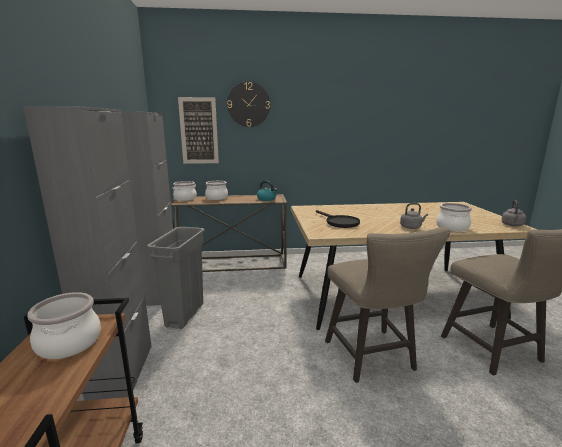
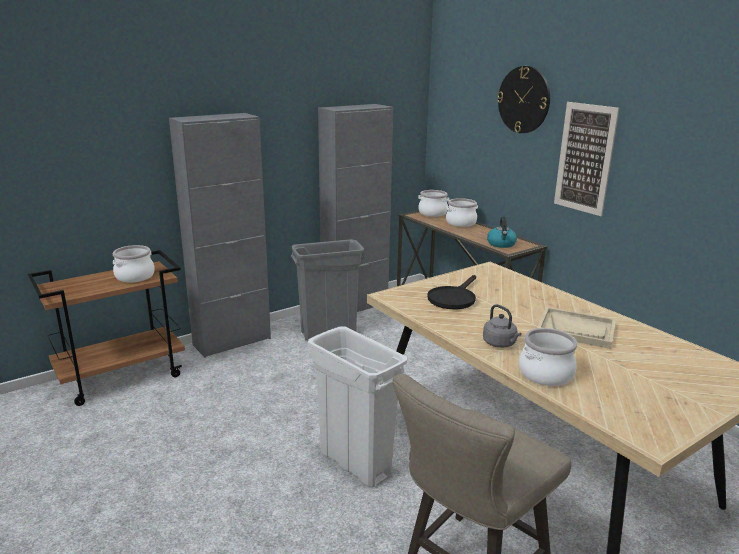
camera: 60 degrees right, 5 degrees up
picture [178,97,219,164] -> picture moved to [554,102,619,216]
beige stool [325,227,450,383] -> white trash can [308,327,407,488]
grey kettle [501,200,526,226] -> none
none -> beige tray [537,307,616,349]

